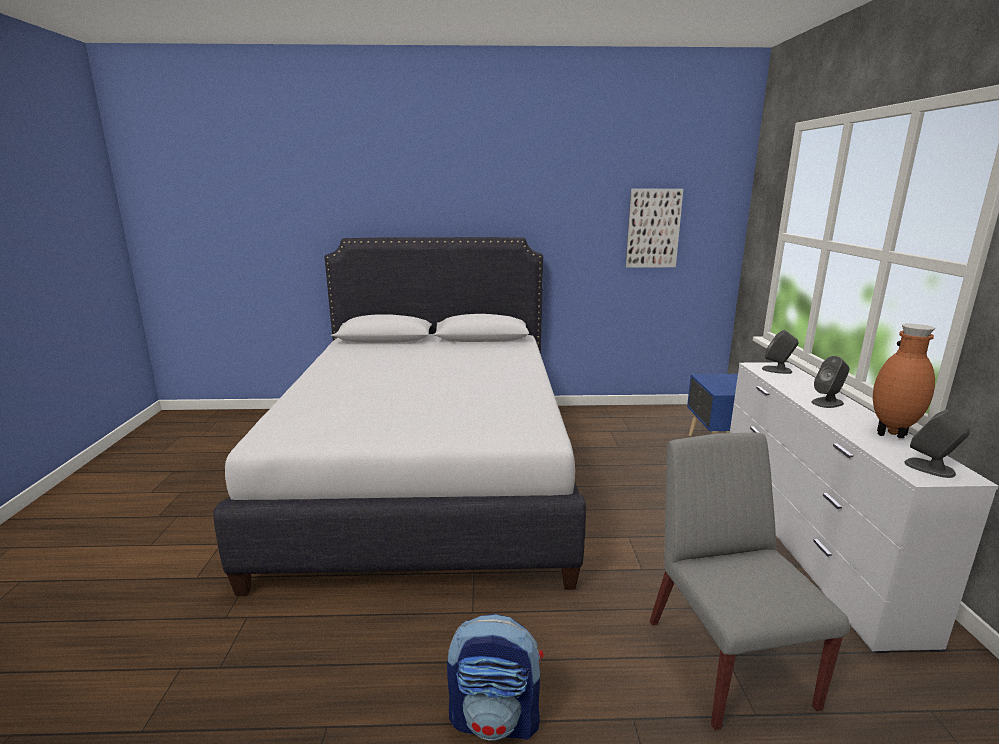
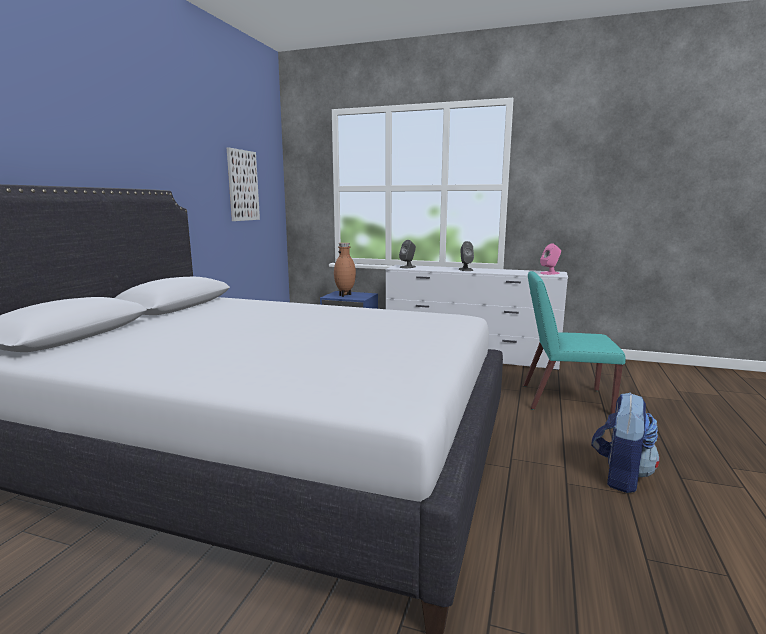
camera: 70 degrees left, 5 degrees down
grey chair [650,432,850,730] -> turquoise chair [523,271,626,414]
brown vase [873,324,935,438] -> brown vase moved to [334,243,356,297]
grey speaker [904,409,970,478] -> pink speaker [540,243,561,275]

